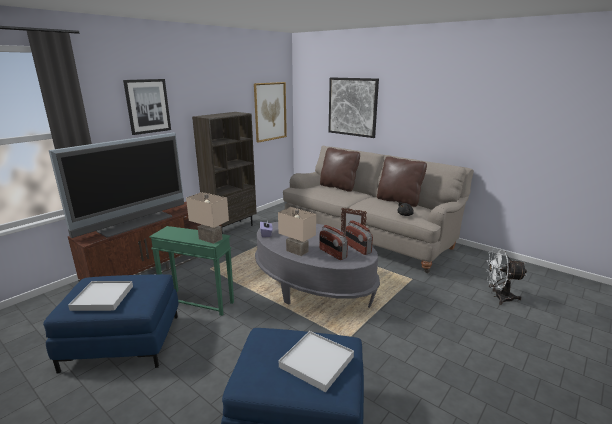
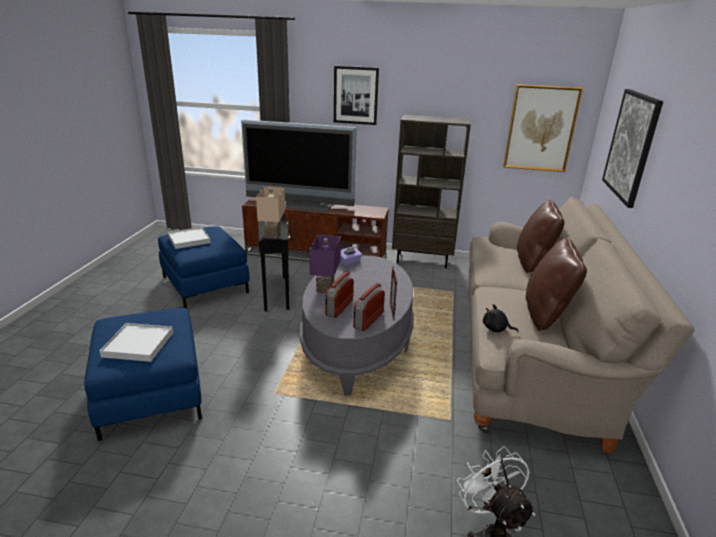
camera: 60 degrees right, 5 degrees up
green side table [149,226,234,316] -> black side table [258,214,290,311]
beige table lamp [278,207,316,256] -> purple table lamp [309,234,341,293]

